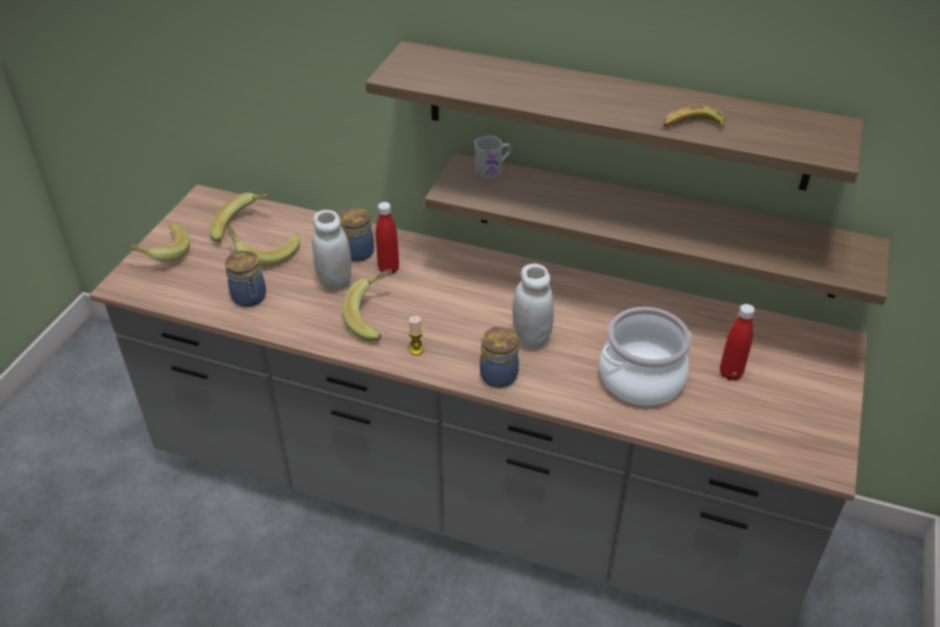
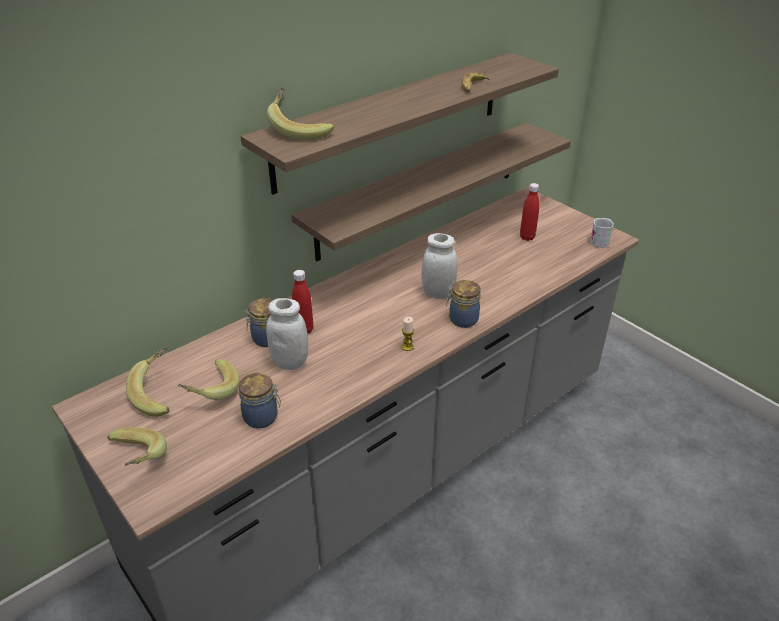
camera: 60 degrees left, 5 degrees down
banana [342,269,392,341] -> banana moved to [267,88,334,140]
white mug [474,136,511,179] -> white mug moved to [590,218,614,248]
cooking pot [600,307,691,406] -> none

